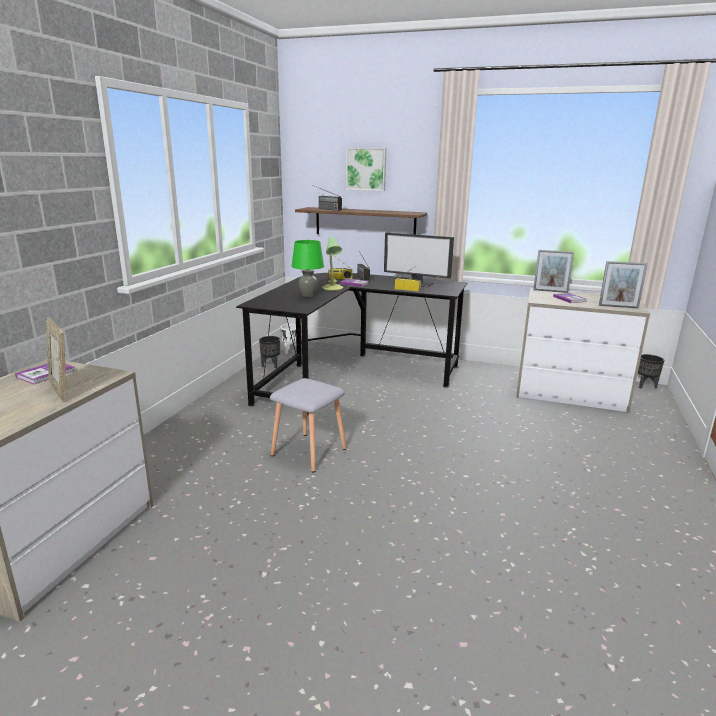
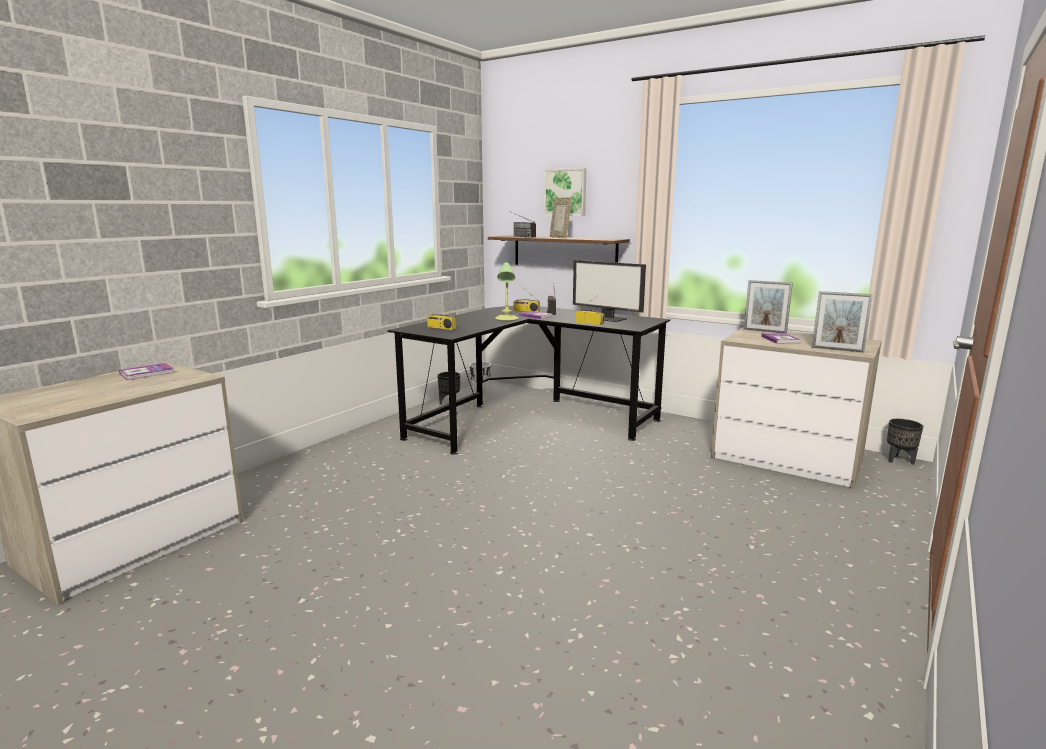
camera: 15 degrees right, 5 degrees down
picture frame [46,318,66,402] -> picture frame moved to [550,197,572,239]
grey stool [270,378,346,472] -> none
green table lamp [292,240,324,297] -> none
none -> radio [427,297,456,330]

